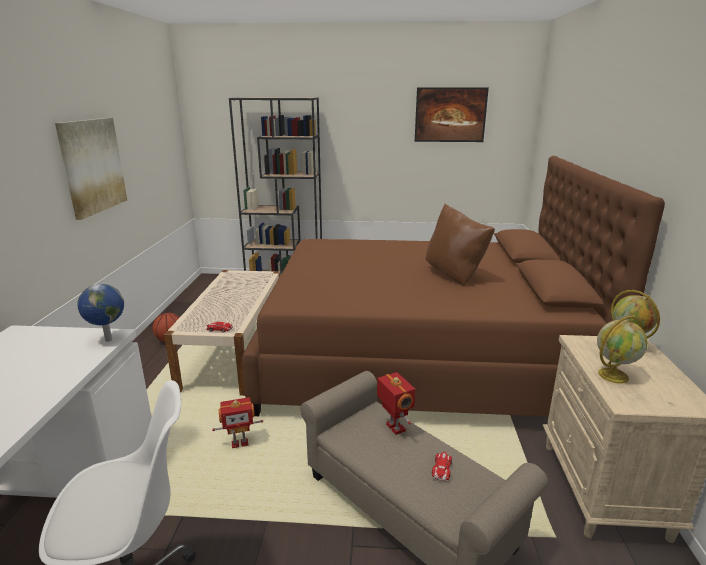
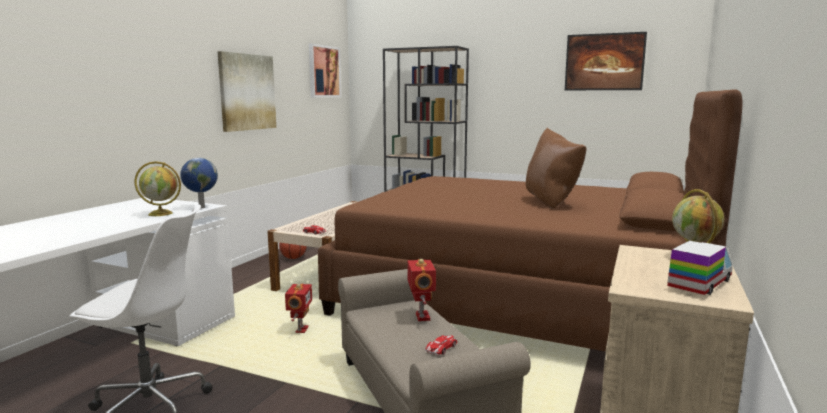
camera: 20 degrees right, 10 degrees down
toy robot [212,397,263,448] -> toy robot turned 90 degrees counterclockwise [285,284,312,333]
globe [597,315,648,384] -> globe moved to [135,161,181,216]
none -> picture [309,44,341,98]
none -> toy truck [667,241,733,295]

